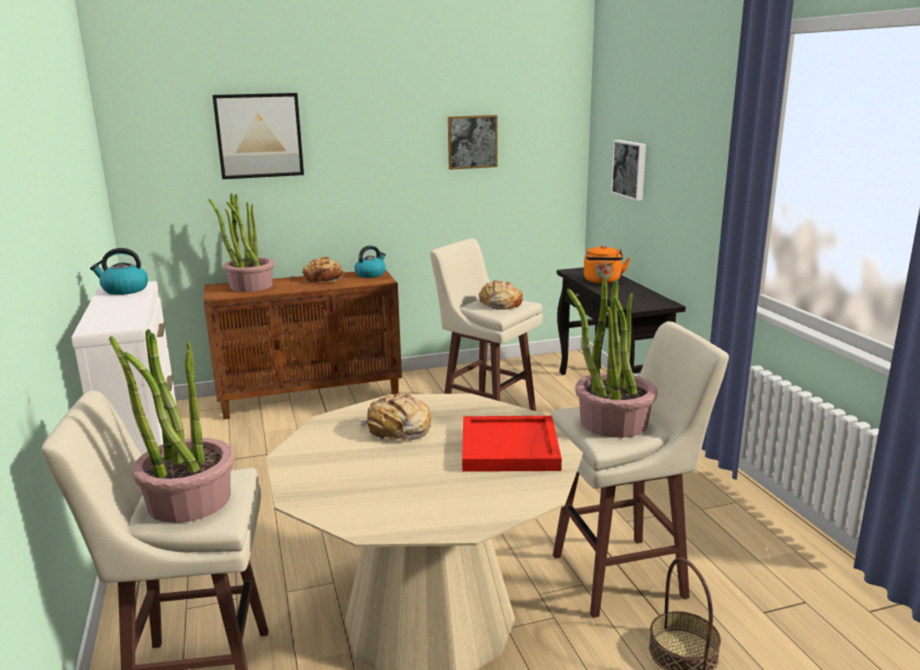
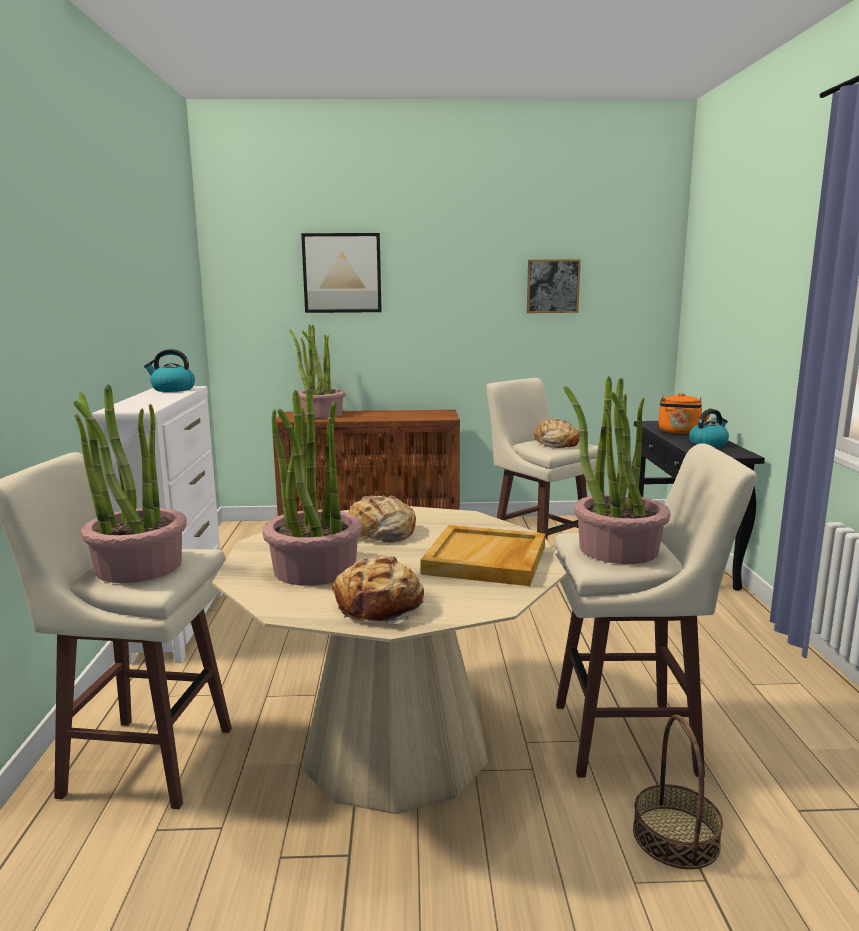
camera: 15 degrees right, 5 degrees down
bread [302,256,343,283] -> bread moved to [332,555,424,624]
kettle [355,245,386,278] -> kettle moved to [689,409,729,447]
red tray [462,416,562,472] -> beige tray [420,525,545,586]
picture [611,140,646,201] -> none
none -> potted plant [262,389,362,586]

